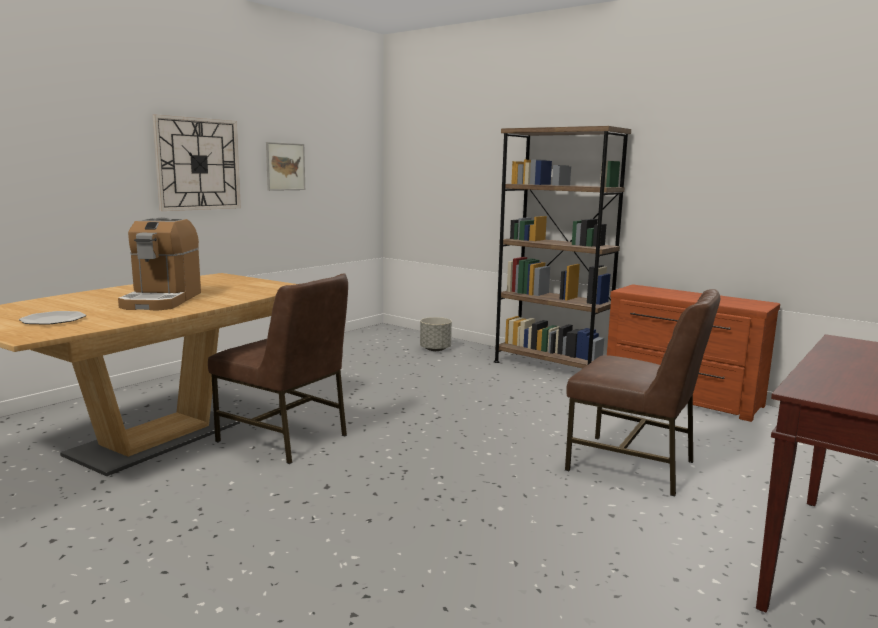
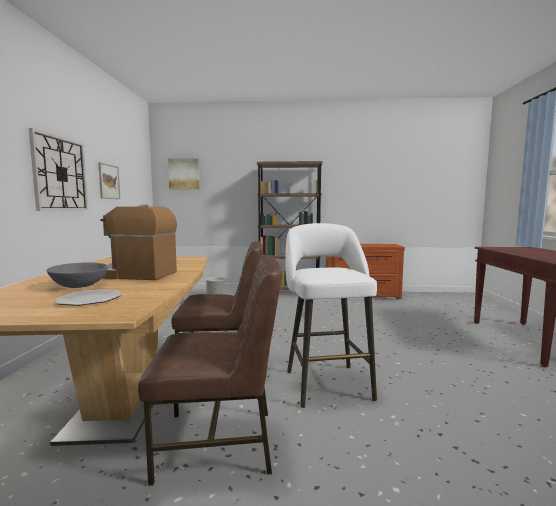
camera: 35 degrees left, 5 degrees down
coffee machine [118,217,201,310] -> coffee machine turned 135 degrees clockwise [100,204,177,280]
brown chair [565,289,720,496] -> brown chair moved to [138,256,283,486]
none -> grey bowl [46,263,108,288]
none -> picture [168,158,199,189]
none -> white stool [285,223,377,408]

